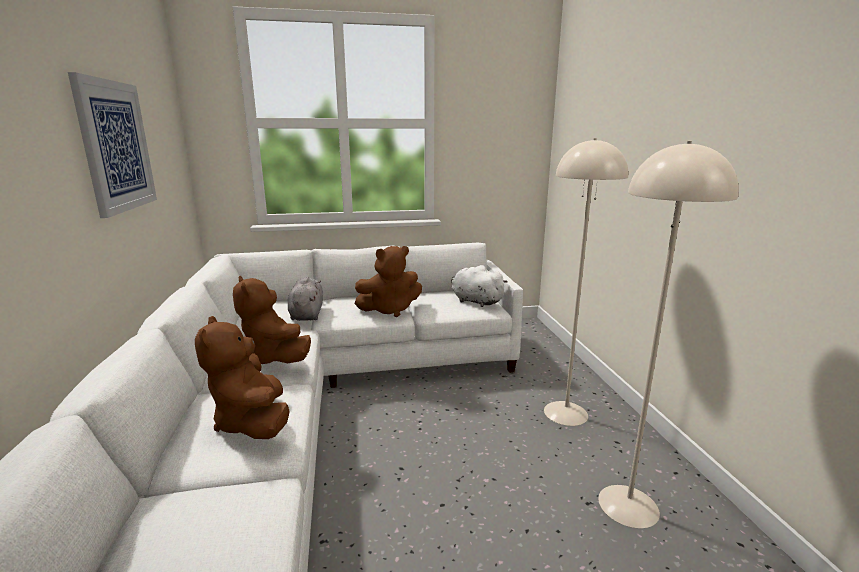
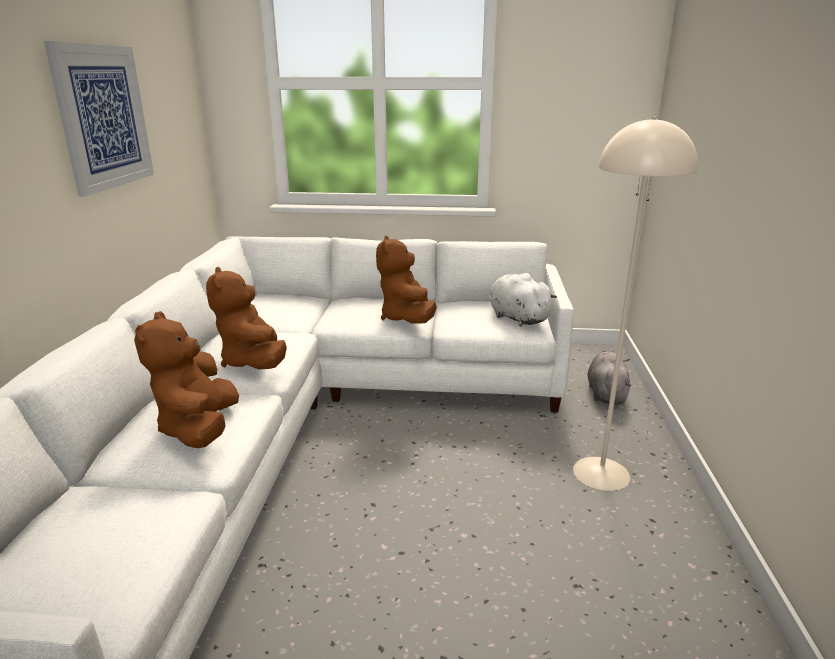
camera: 15 degrees right, 5 degrees up
grey plush toy [288,277,323,321] -> grey plush toy moved to [588,352,632,404]
brown plush toy [354,246,422,317] -> brown plush toy turned 90 degrees clockwise [376,236,437,323]
beige floor lamp [598,141,739,528] -> none

